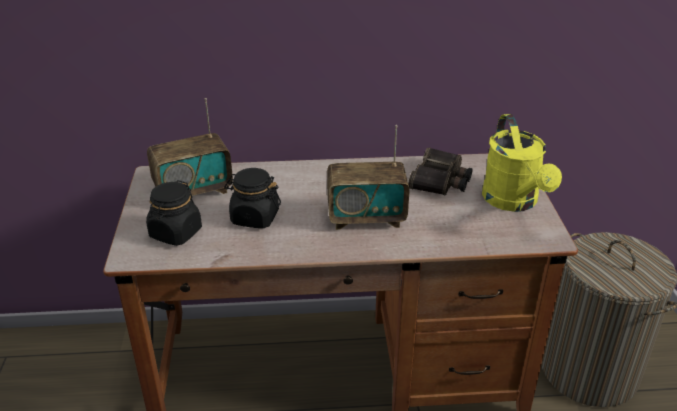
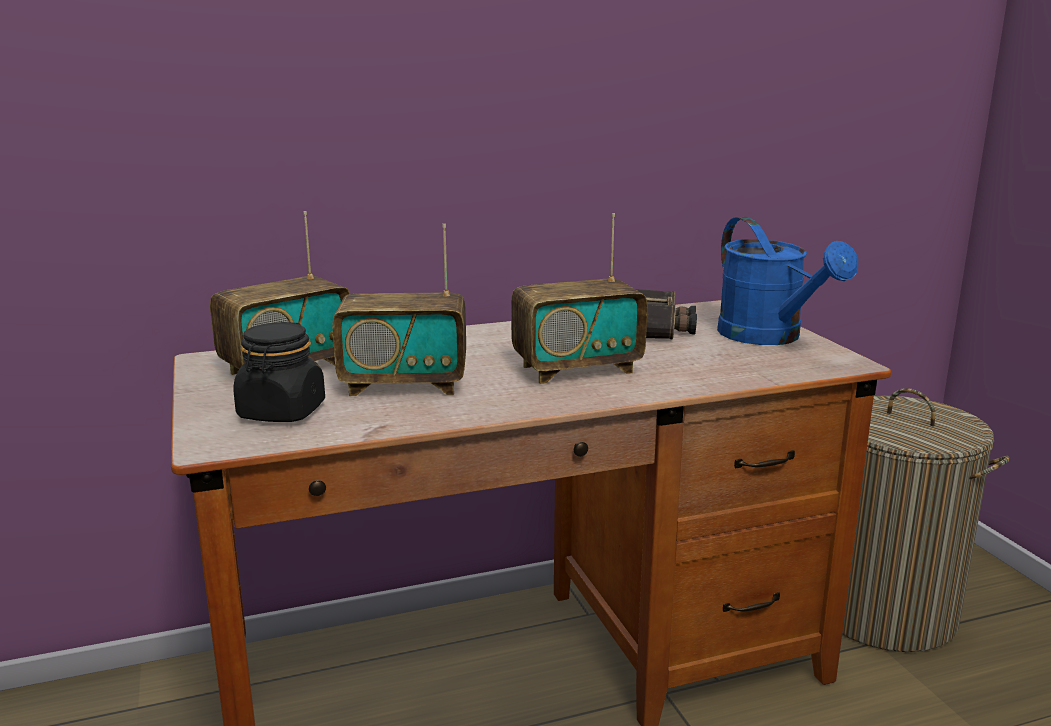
camera: 15 degrees left, 15 degrees down
black jar [224,168,281,228] -> radio [332,224,466,396]
yellow watering can [482,114,562,212] -> blue watering can [717,217,858,345]

